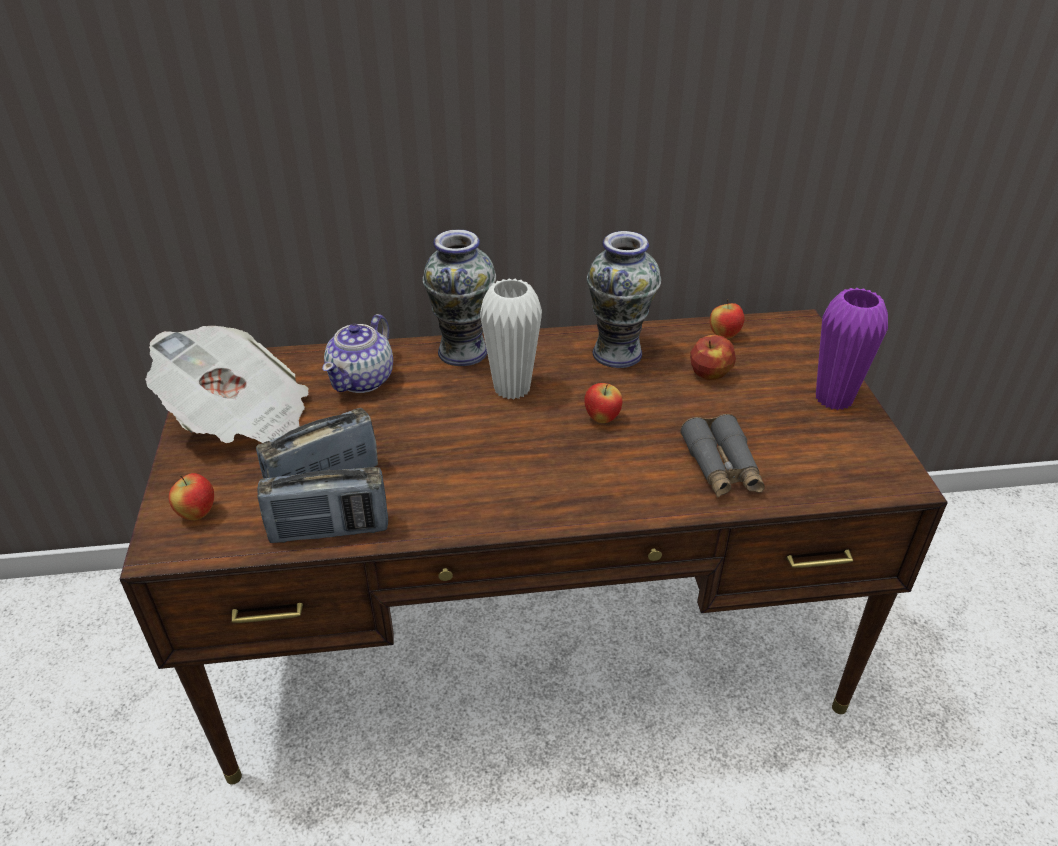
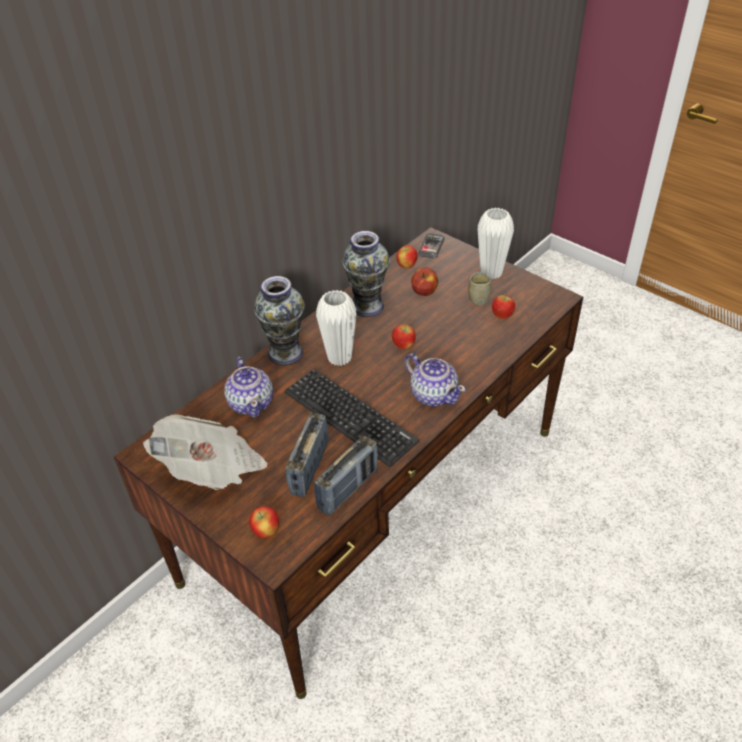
camera: 40 degrees left, 5 degrees up
grey binoculars [680,414,765,498] -> none
purple vase [816,288,888,410] -> white vase [477,208,514,279]
none -> keyboard [285,369,419,467]
none -> teapot [405,353,466,406]
none -> phone [418,233,445,258]
none -> cup [468,272,491,306]
none -> apple [492,294,516,319]

